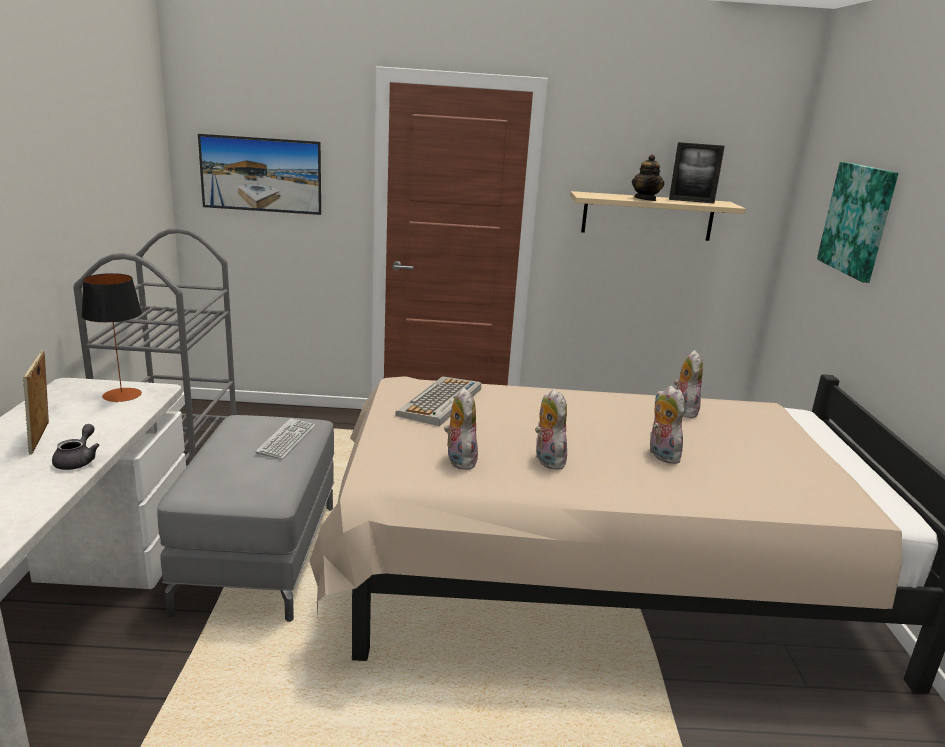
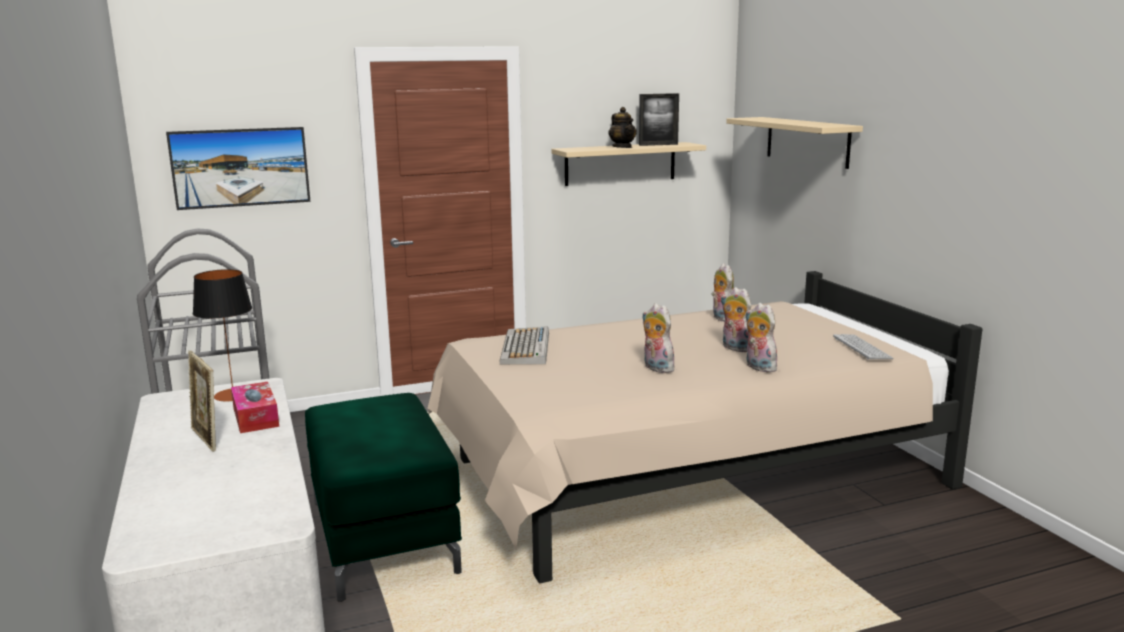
camera: 20 degrees left, 5 degrees down
grey teapot [52,424,100,470] -> none
grey ottoman [157,415,334,622] -> green ottoman [305,393,462,602]
keyboard [256,418,315,459] -> keyboard moved to [833,334,894,360]
plush toy [444,387,479,470] -> plush toy moved to [746,303,778,372]
picture [817,162,898,283] -> beige shelf [726,117,863,169]
none -> tissue box [231,382,279,433]

